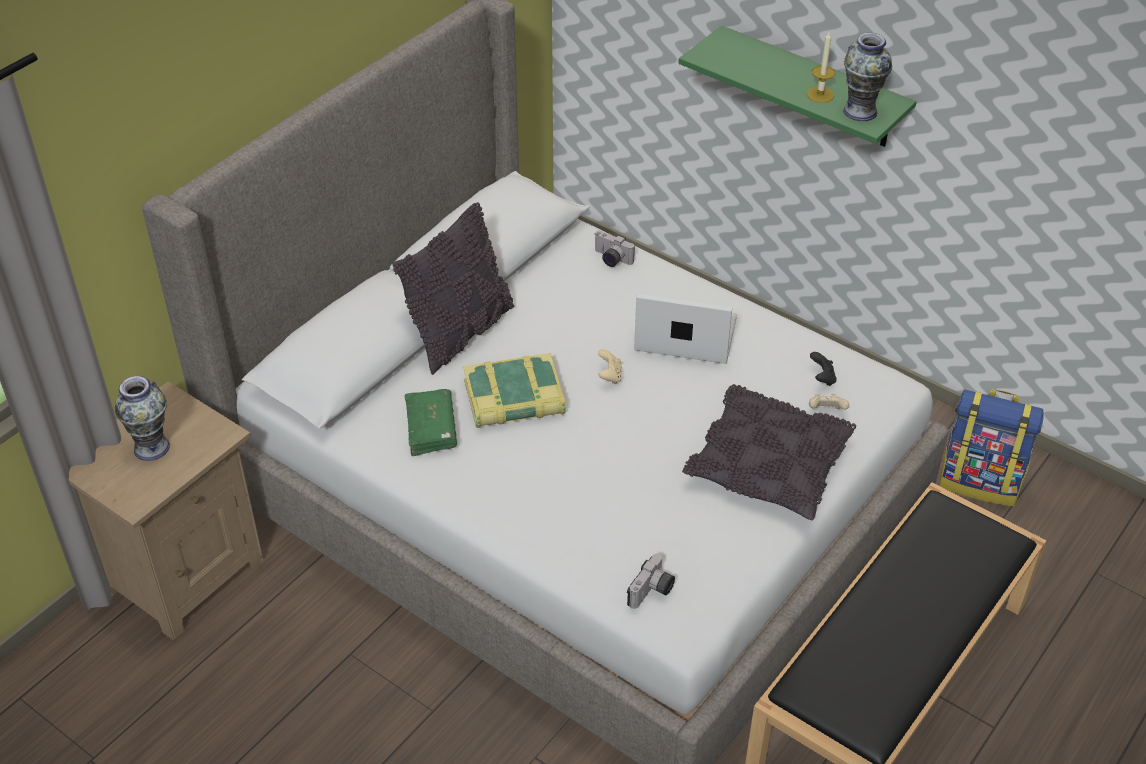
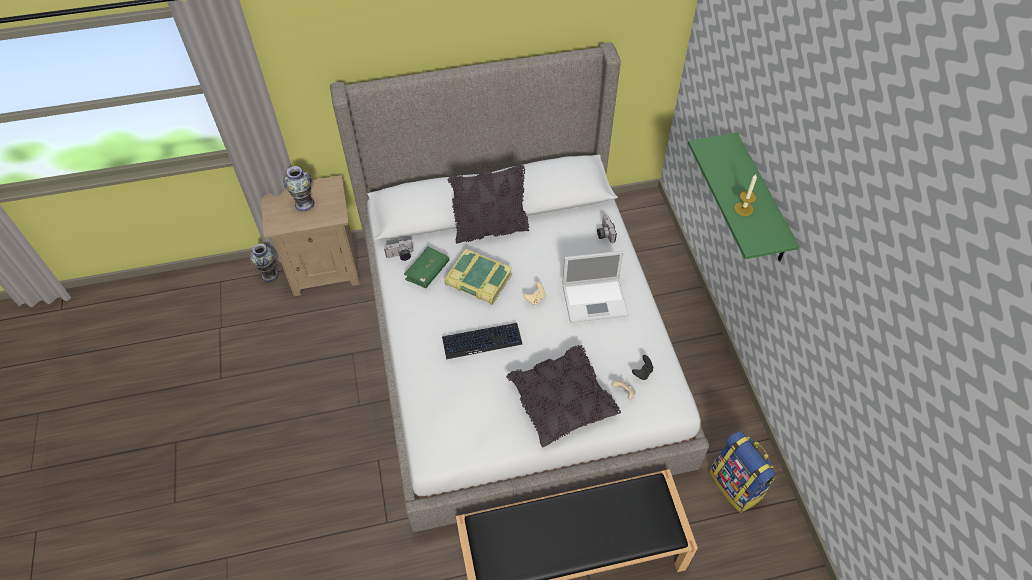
camera: 40 degrees right, 10 degrees up
camera [627,553,675,609] -> camera moved to [384,240,413,261]
laptop [634,294,737,364] -> laptop turned 120 degrees clockwise [562,251,628,323]
vase [843,33,892,121] -> vase moved to [250,243,279,282]
none -> keyboard [442,323,522,359]

